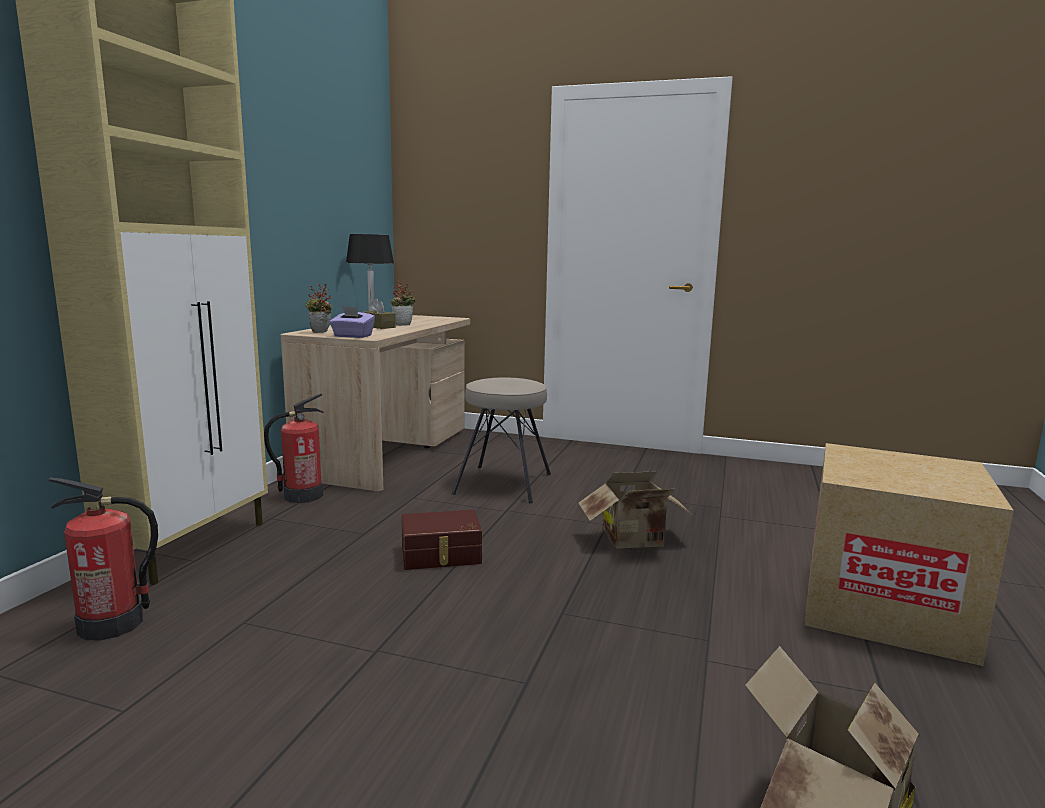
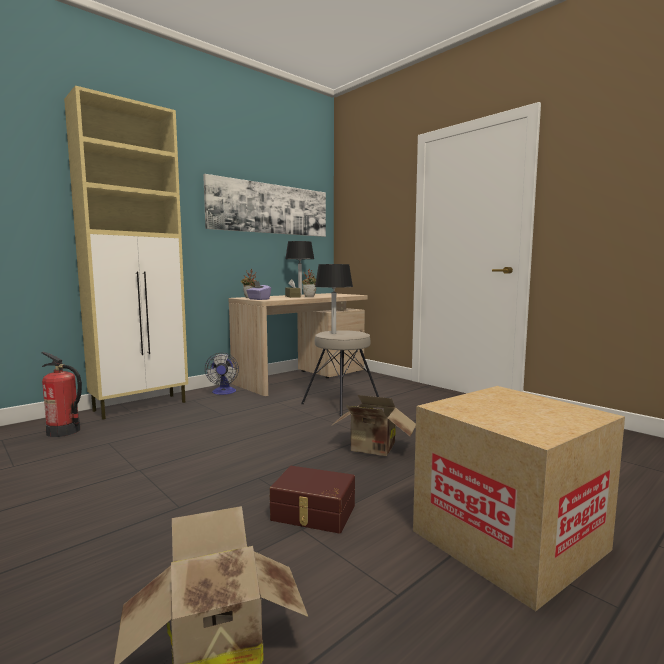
camera: 30 degrees right, 5 degrees down
fire extinguisher [264,394,324,503] -> fan [205,353,239,395]
brown storage box [401,510,482,570] -> brown storage box moved to [269,466,355,534]
none -> picture [203,174,326,237]
none -> black table lamp [315,264,353,334]

